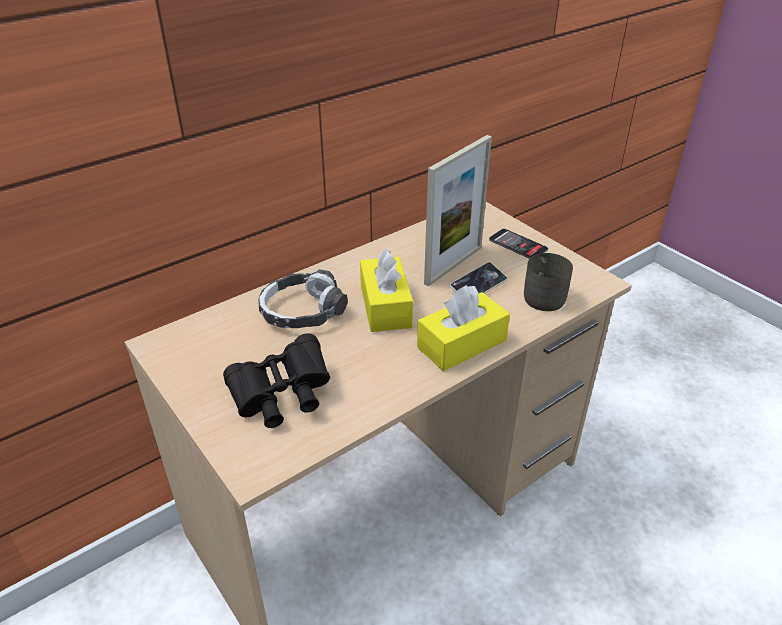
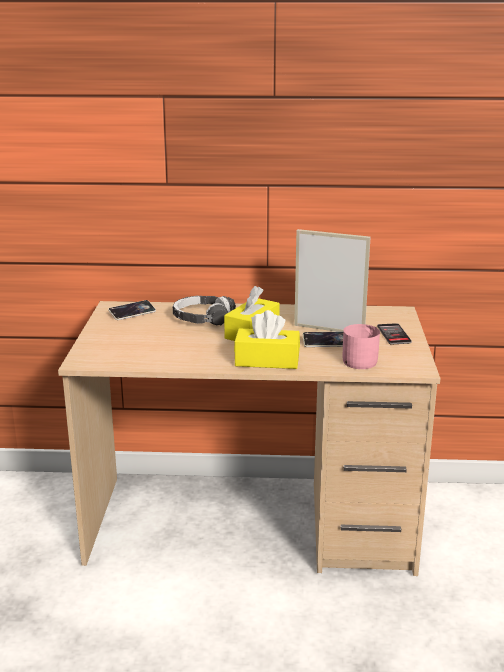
camera: 40 degrees right, 15 degrees down
black binoculars [223,333,330,428] -> none
picture frame [424,135,492,286] -> picture frame turned 150 degrees counterclockwise [294,229,371,332]
grey mug [524,253,573,311] -> pink mug [342,324,380,369]
none -> phone [108,300,156,320]

